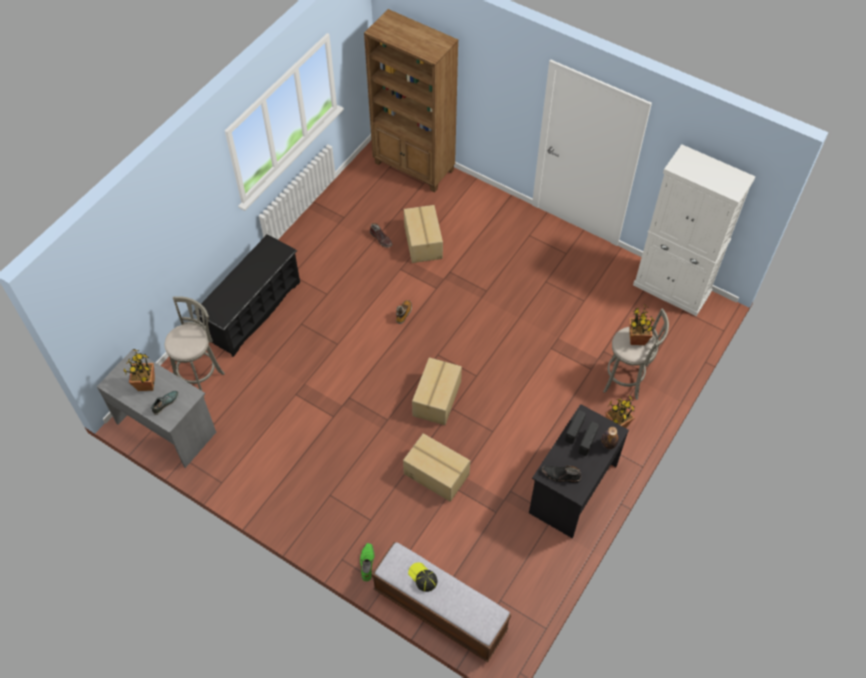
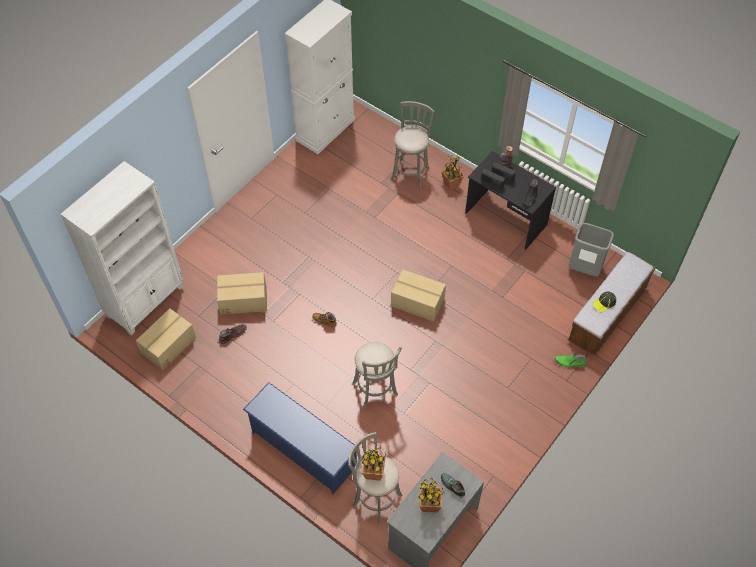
camera: 85 degrees left, 0 degrees up
black shoe rack [193,234,300,357] -> blue shoe rack [243,382,357,494]
brown bookcase [364,9,459,192] -> white bookcase [61,161,184,335]
cardboard box [403,433,470,502] -> cardboard box moved to [136,308,196,370]
potted plant [629,304,655,345] -> potted plant moved to [362,448,388,481]
none -> grey stool [352,342,402,408]
none -> grey trash can [569,223,614,276]

